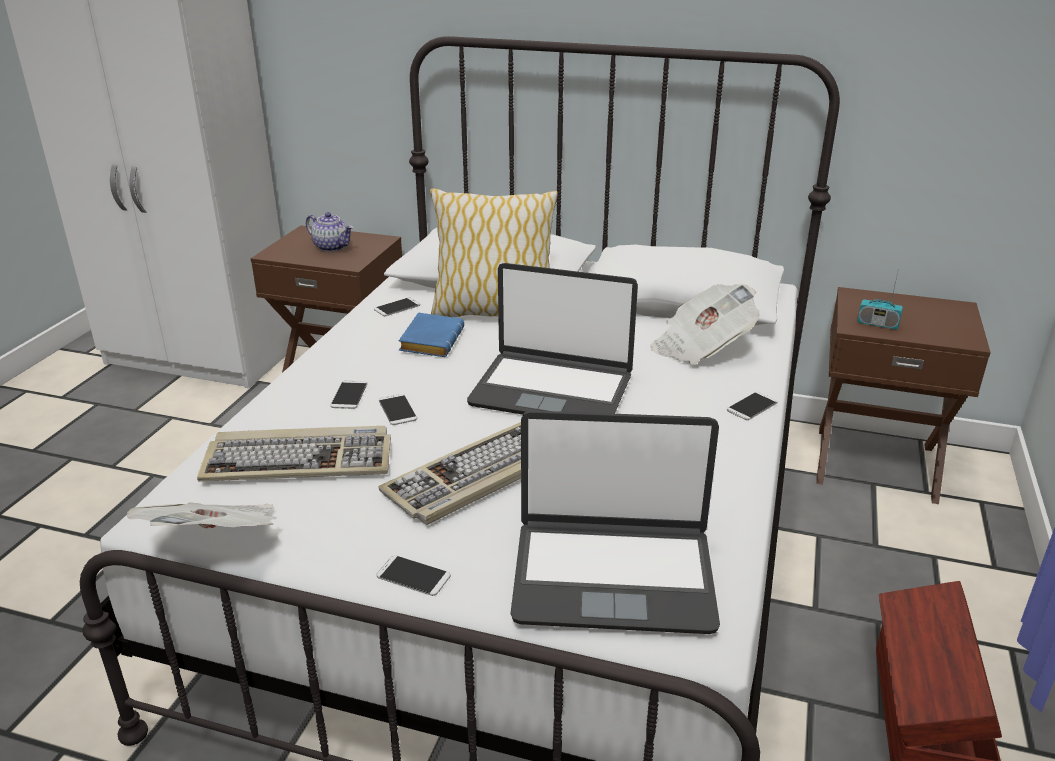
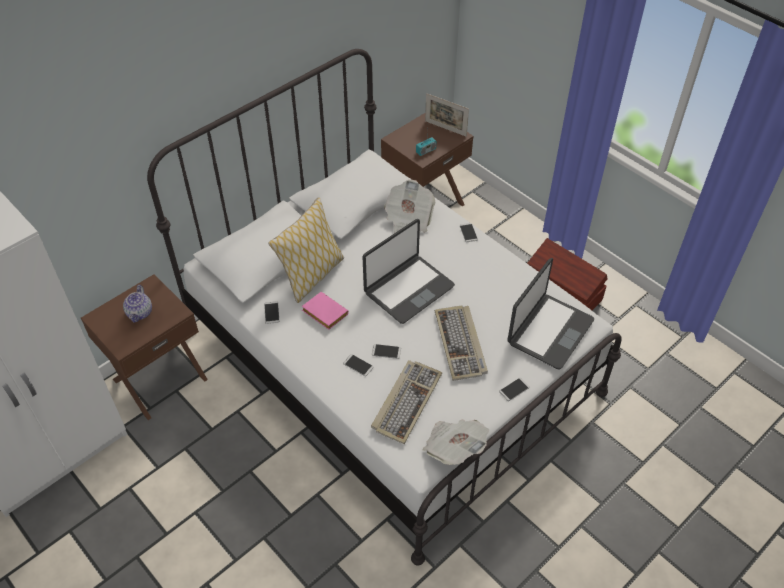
camera: 60 degrees left, 20 degrees up
teapot [306,212,353,252] -> teapot turned 120 degrees clockwise [123,285,152,323]
blue book [399,313,464,357] -> pink book [302,292,349,330]
none -> picture frame [425,93,469,137]

